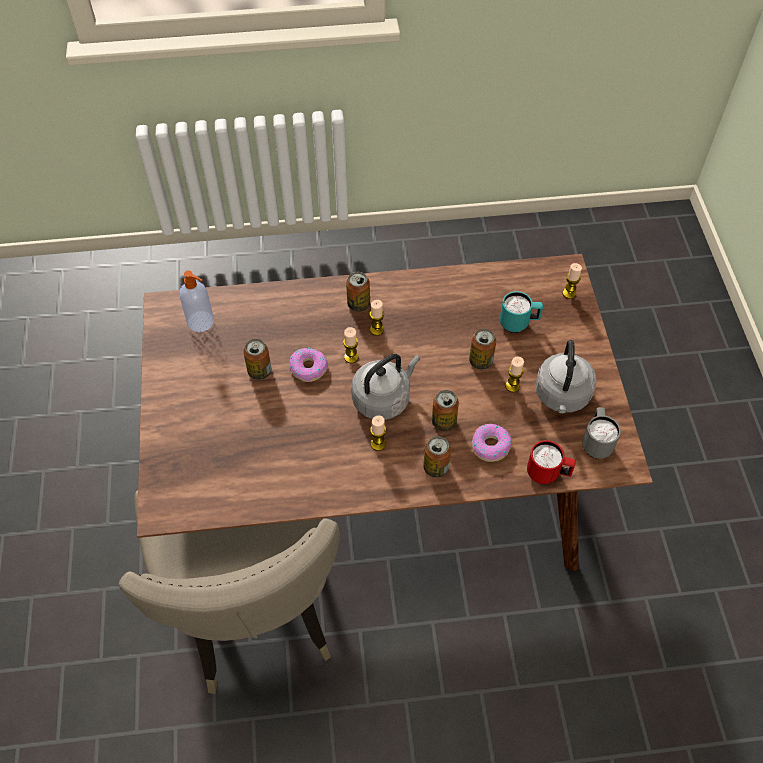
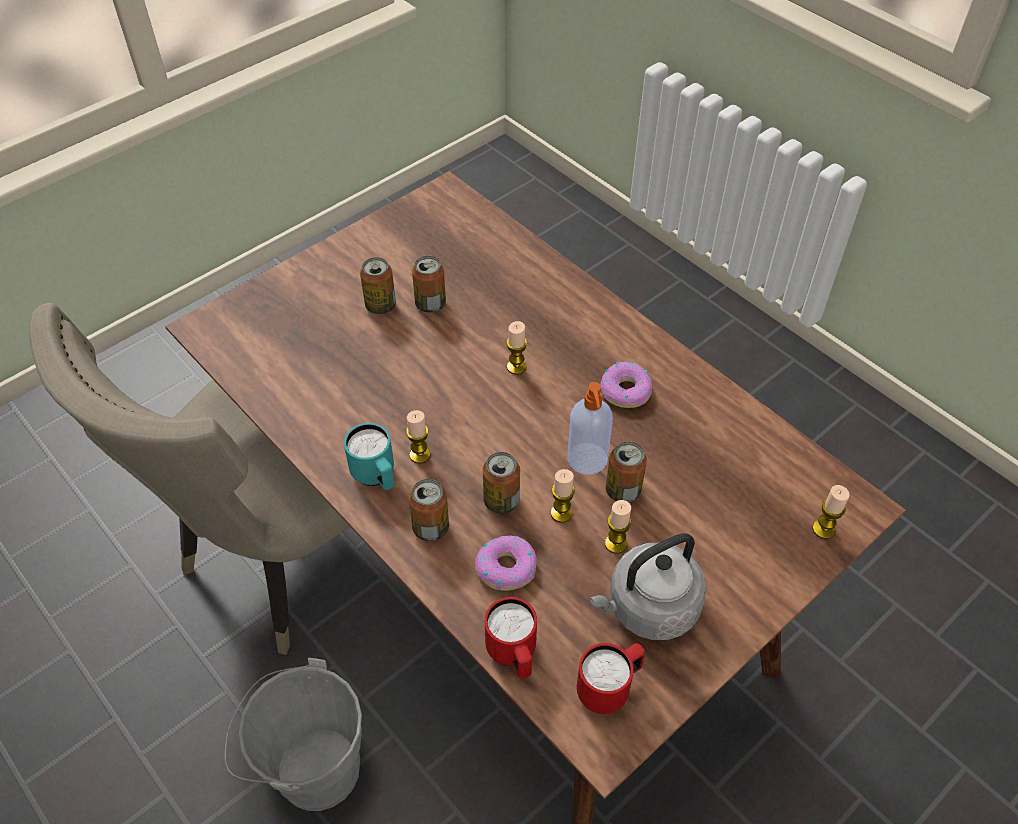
camera: 55 degrees right, 5 degrees down
soap dispenser [180,270,214,332] -> soap dispenser moved to [567,382,613,475]
donut [289,348,328,382] -> donut moved to [600,362,652,408]
can [346,272,370,312] -> can moved to [360,257,396,314]
grey kettle [351,354,420,420] -> none
candle [370,300,384,336] -> candle moved to [551,469,575,523]
turquoise mug [500,291,543,333] -> turquoise mug moved to [344,423,395,490]
grey mug [582,407,621,459] -> red mug [577,643,645,714]
none -> grey bucket [225,658,362,811]

